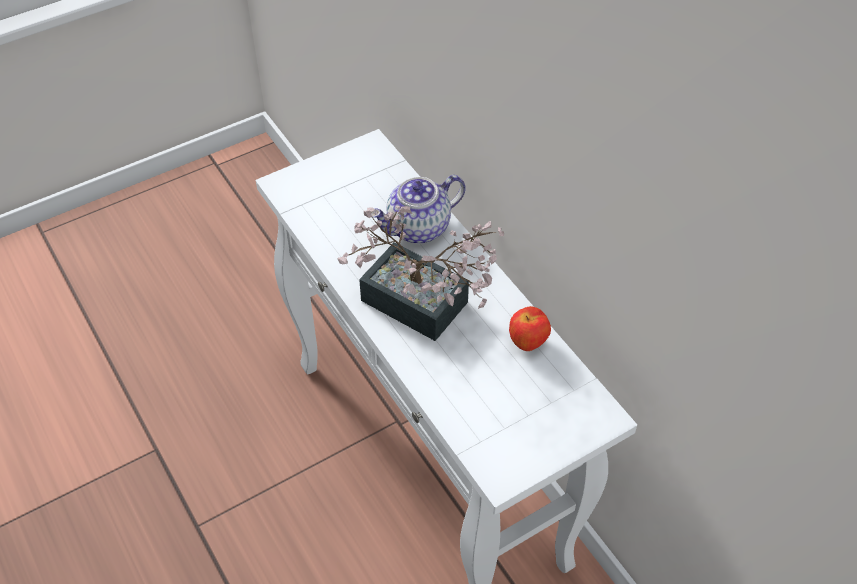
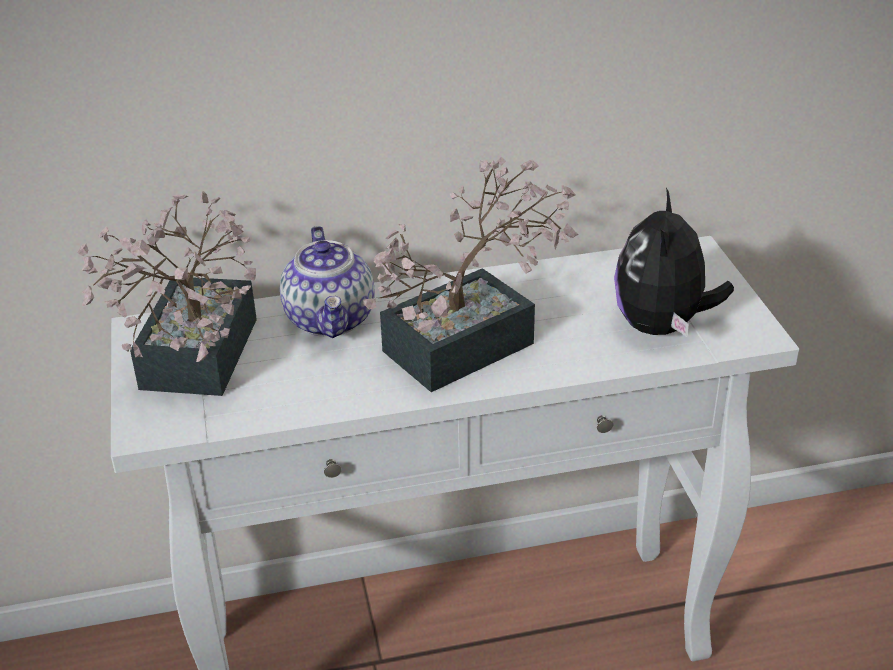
camera: 70 degrees left, 15 degrees down
apple [509,306,551,351] -> none
none -> potted plant [77,191,257,396]
none -> plush toy [614,188,734,337]

